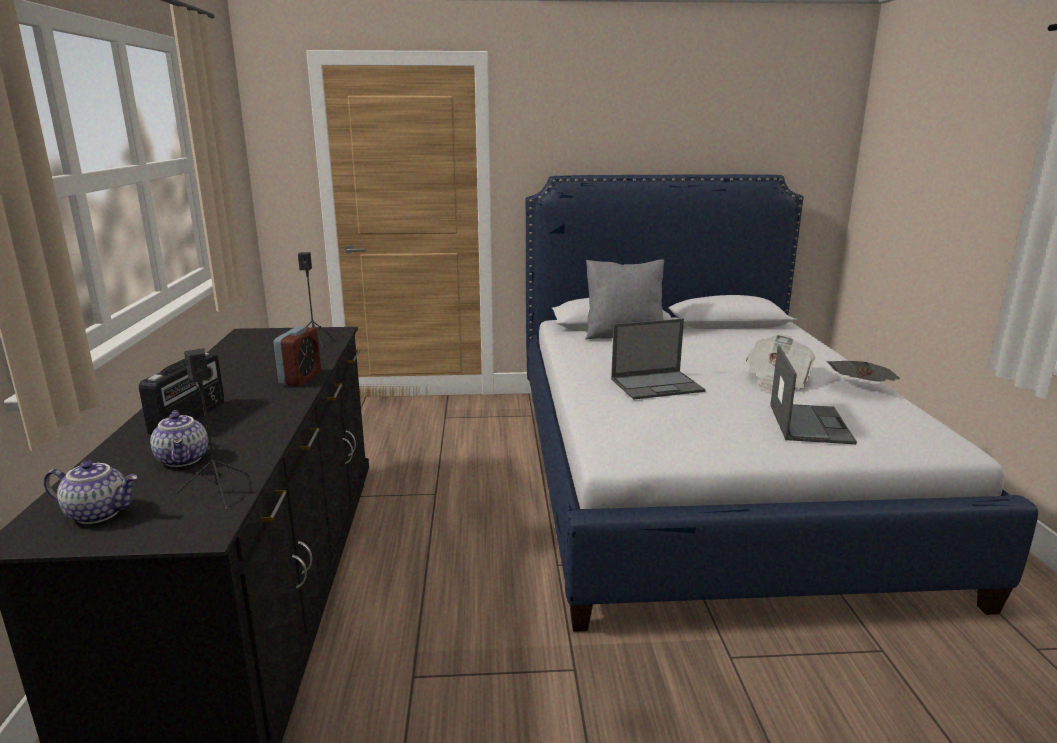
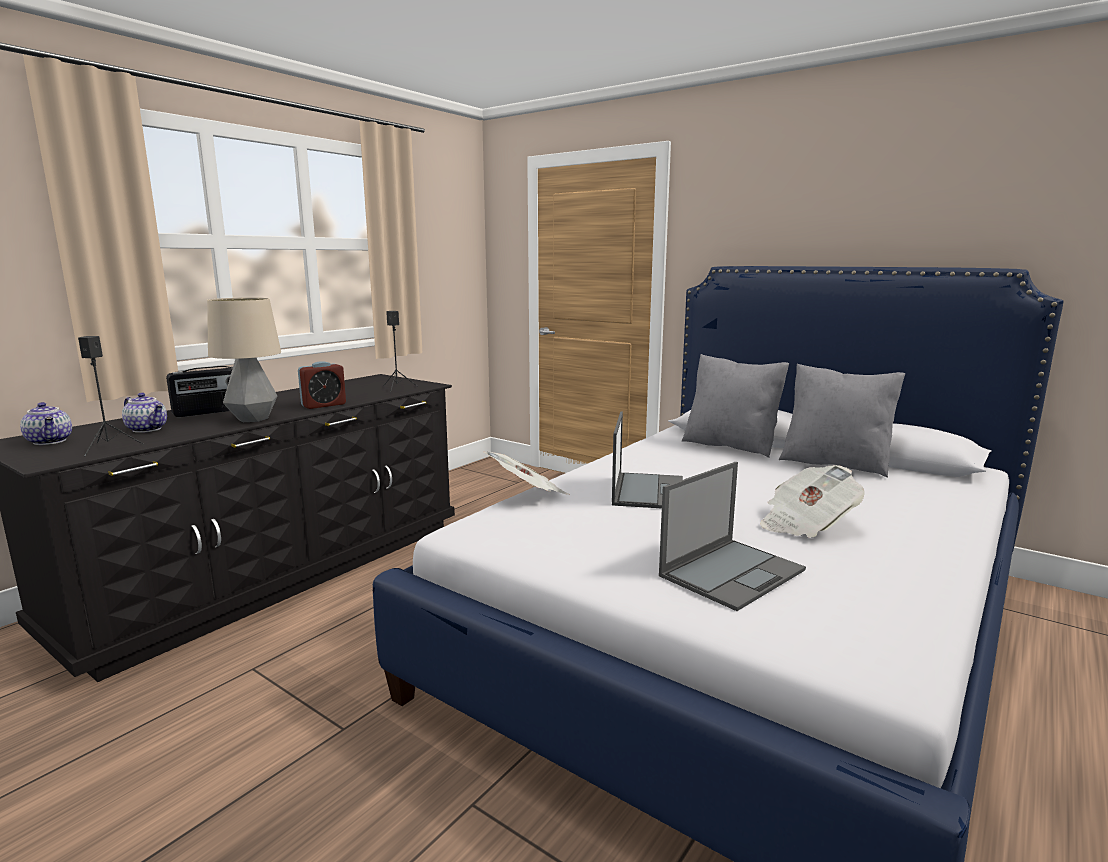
camera: 40 degrees right, 5 degrees down
teapot [150,410,208,467] -> teapot turned 75 degrees counterclockwise [122,393,167,433]
laptop [611,319,706,400] -> laptop turned 105 degrees counterclockwise [612,411,683,508]
newspaper [827,361,900,382] -> newspaper moved to [484,452,570,495]
none -> table lamp [207,298,281,422]
none -> grey pillow [779,363,905,477]

